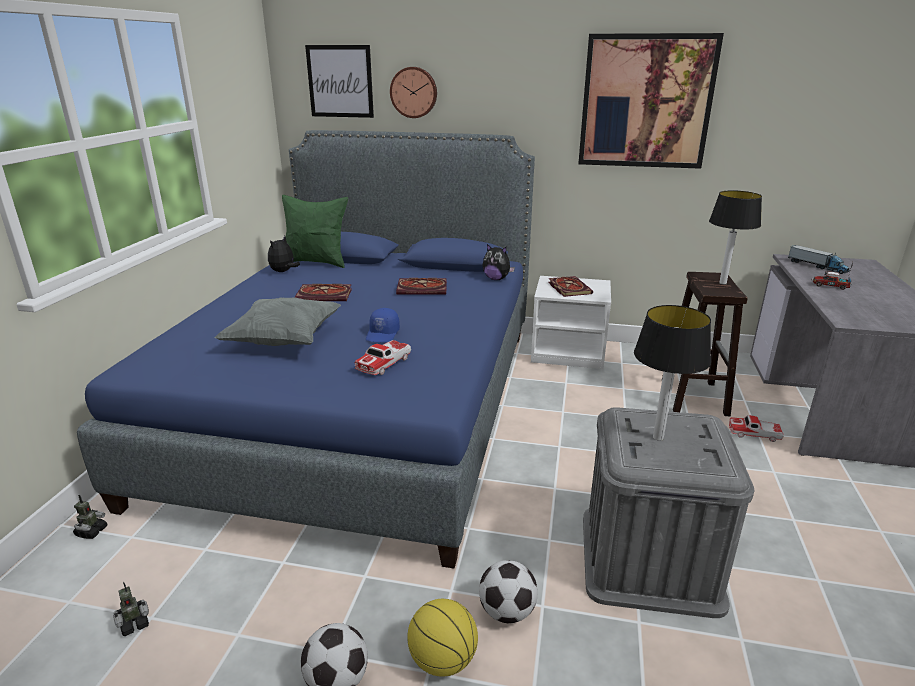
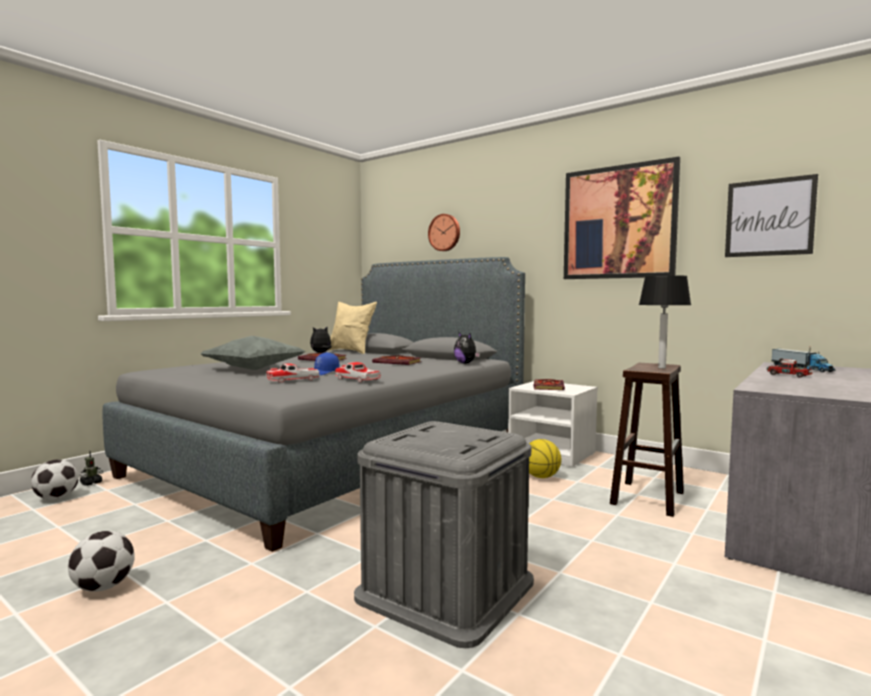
camera: 25 degrees right, 20 degrees down
blue bed [77,130,535,568] -> grey bed [102,257,525,552]
toy robot [113,582,149,636] -> none
green pillow [282,195,348,268] -> beige pillow [327,302,377,354]
picture [305,45,374,118] -> picture moved to [725,174,818,257]
basketball [407,599,478,677] -> basketball moved to [529,439,561,478]
football [479,560,538,623] -> football moved to [31,460,79,500]
table lamp [634,305,711,441] -> none
toy car [729,415,784,442] -> toy car moved to [335,362,381,383]

